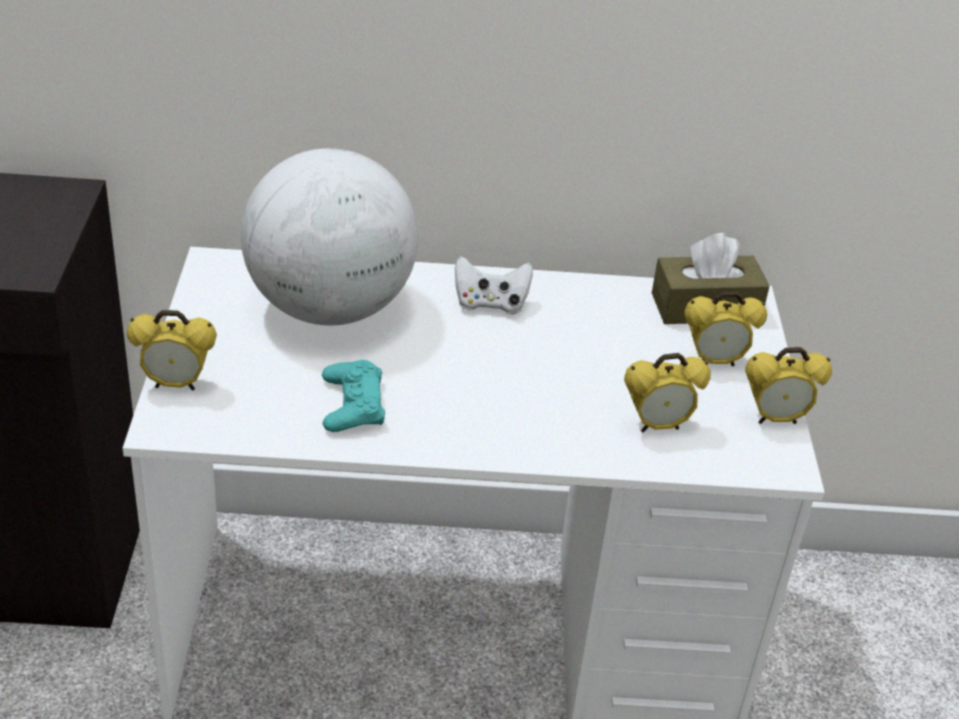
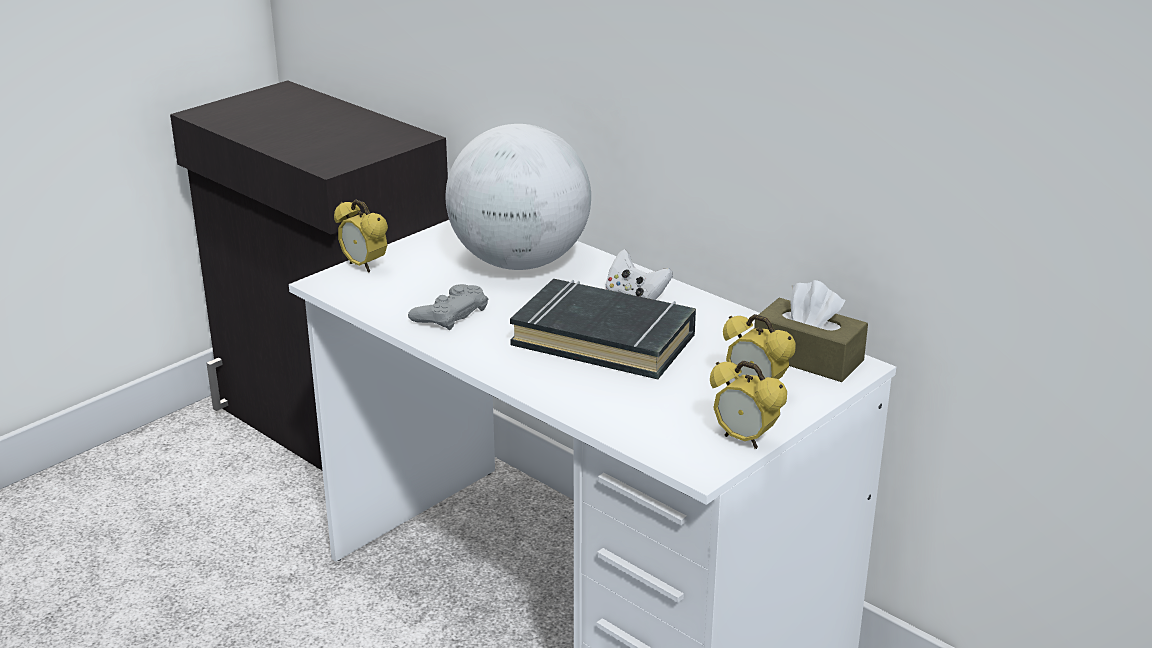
camera: 45 degrees right, 10 degrees down
turquoise game controller [322,360,385,432] -> grey game controller [408,284,488,330]
alarm clock [624,353,711,432] -> none
none -> black book [510,279,696,379]

